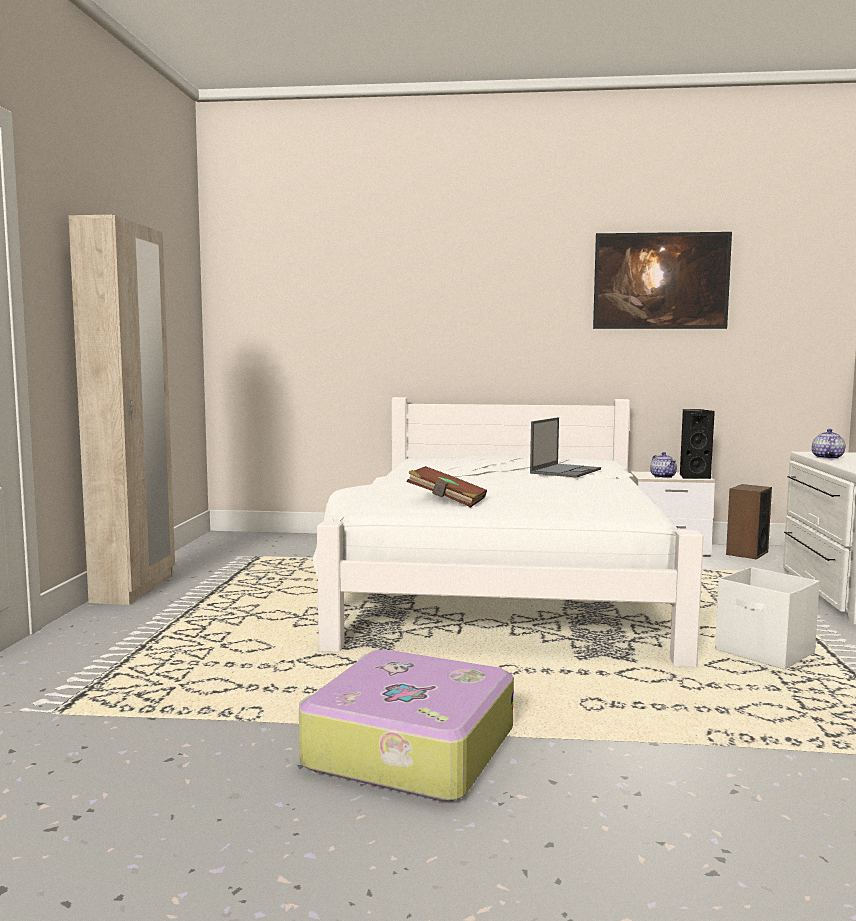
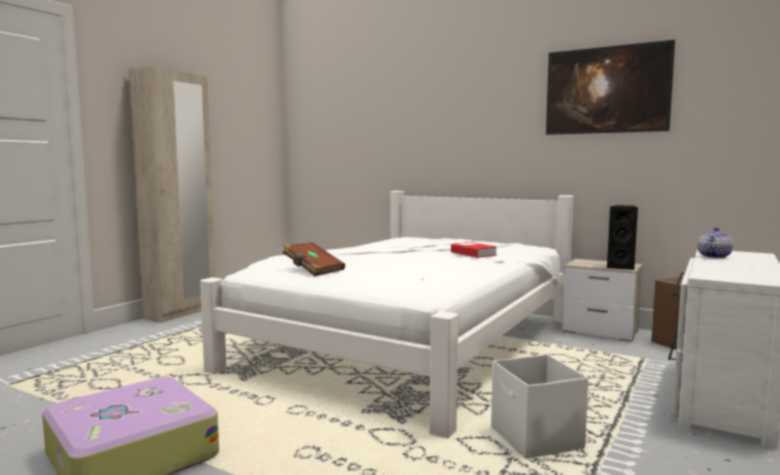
camera: 25 degrees right, 0 degrees up
laptop [530,417,601,478] -> book [451,242,497,258]
teapot [650,452,677,478] -> none

